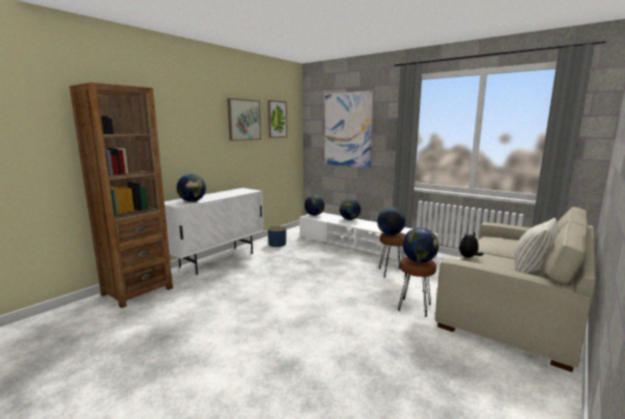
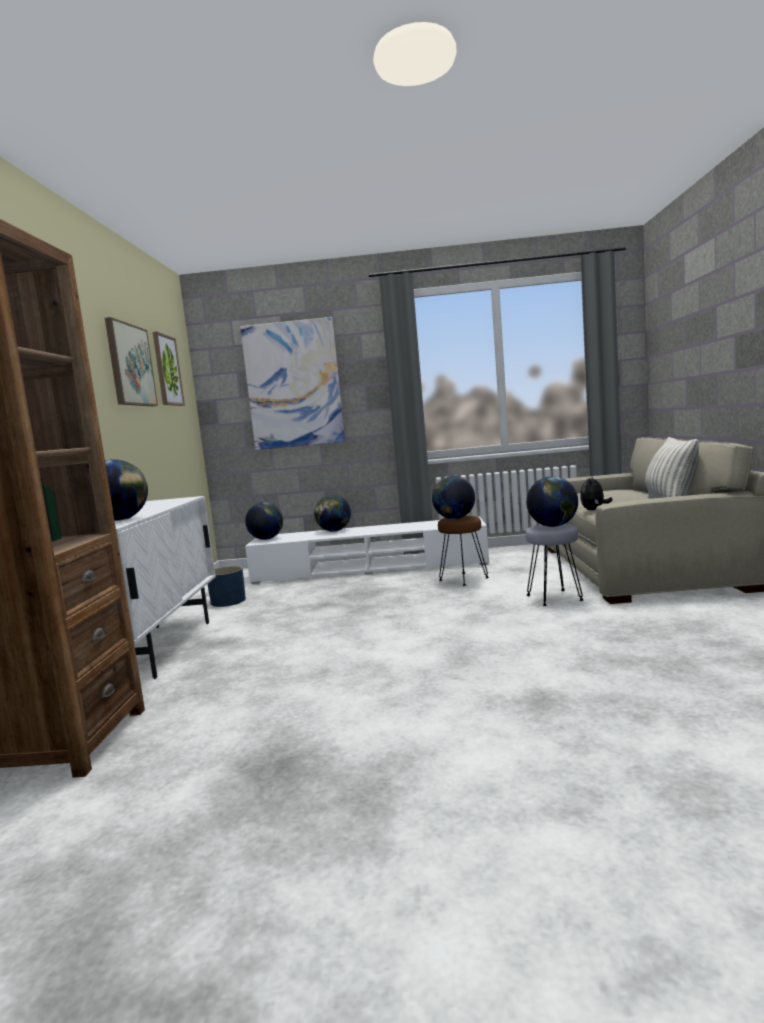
camera: 35 degrees left, 5 degrees down
brown stool [398,257,436,317] -> grey stool [526,524,583,606]

